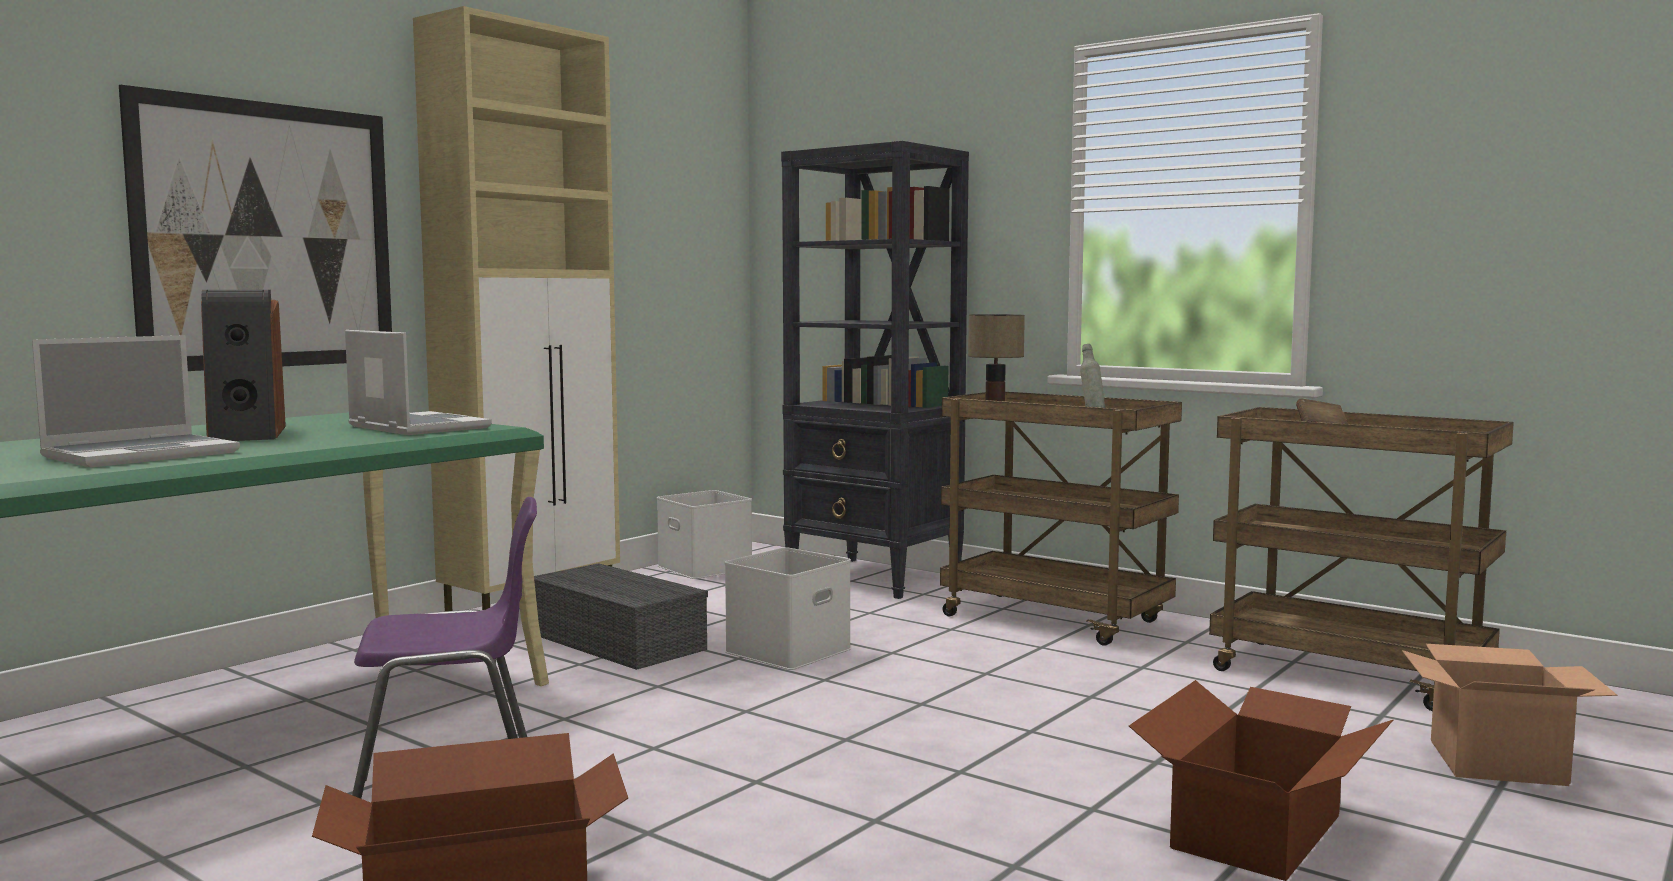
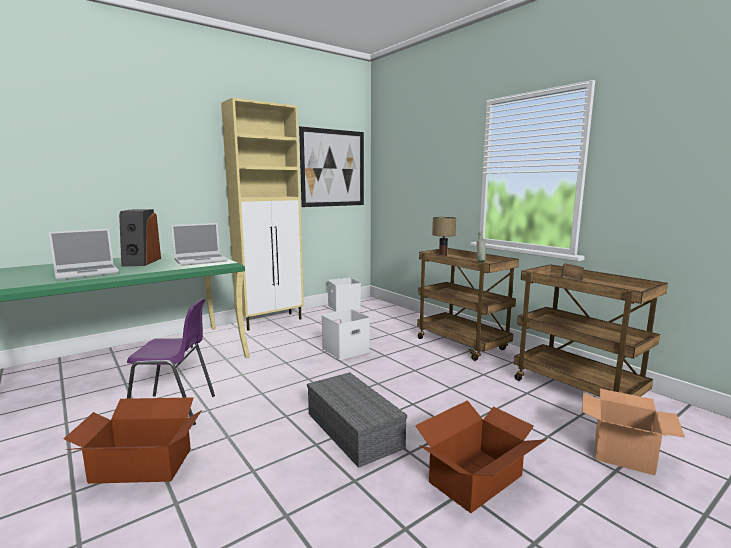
camera: 15 degrees right, 5 degrees up
picture [119,85,392,371] -> picture moved to [299,126,364,207]
laptop [345,330,492,435] -> laptop turned 90 degrees clockwise [171,223,228,266]
grey storage box [534,563,708,670] -> grey storage box moved to [307,372,407,468]
black bookcase [781,141,969,599] -> none

